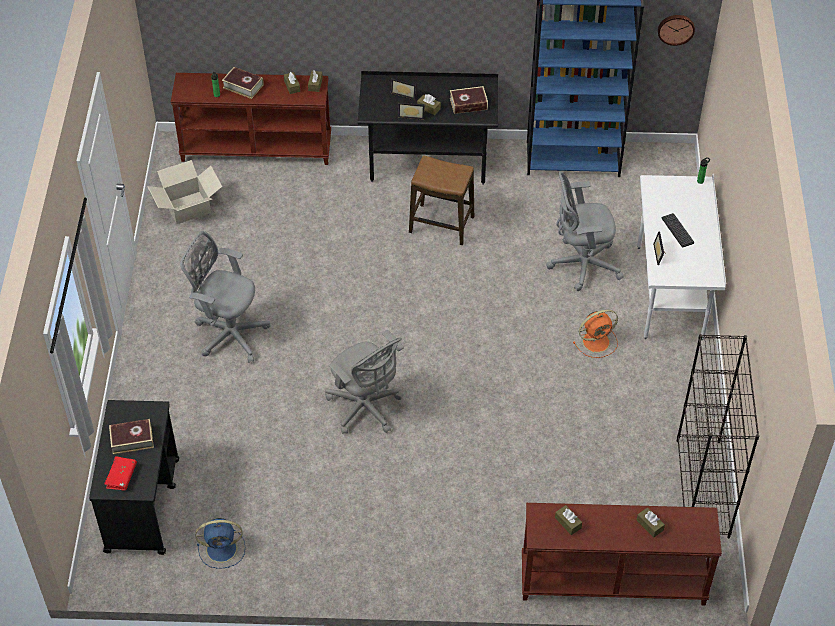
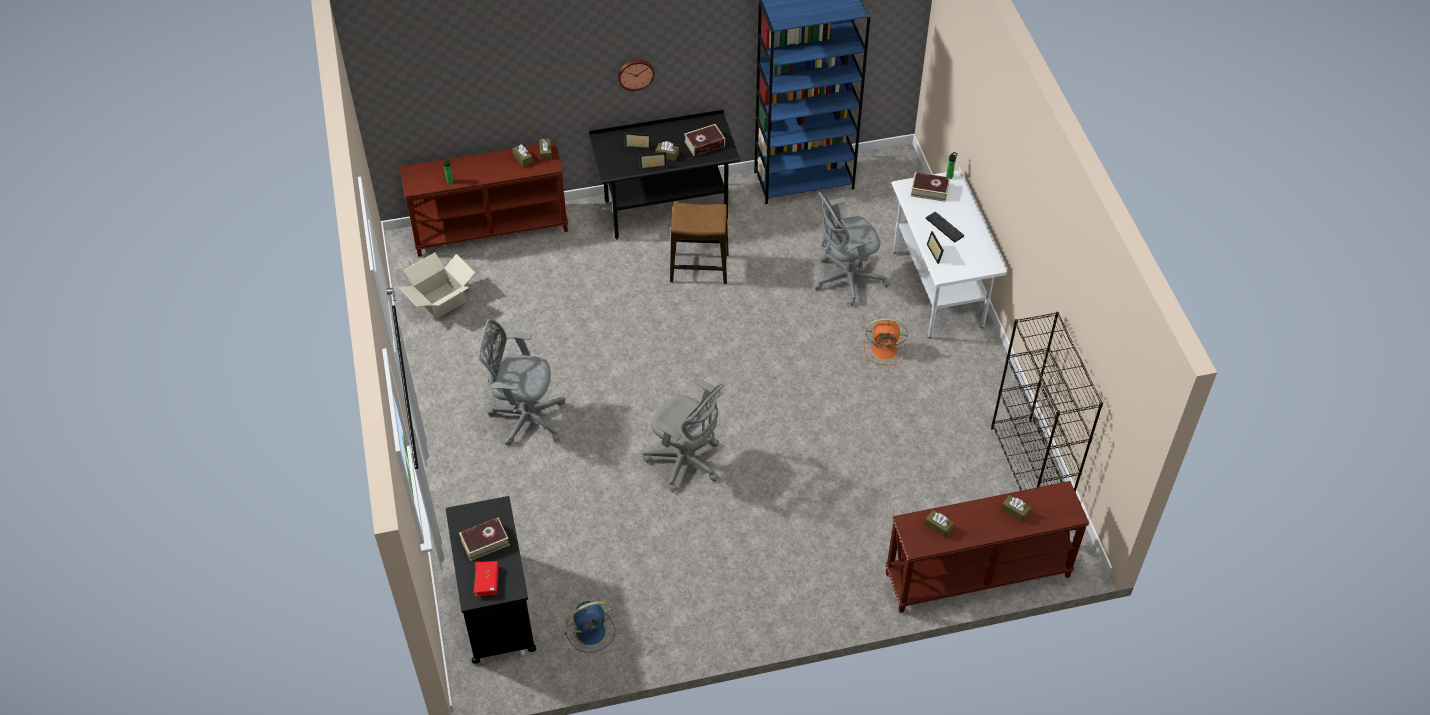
camera: 15 degrees left, 0 degrees up
book [222,67,263,99] -> book moved to [911,172,950,202]
orange fan [573,310,618,358] -> orange fan turned 45 degrees clockwise [863,318,908,366]
wall clock [658,15,695,46] -> wall clock moved to [618,60,655,91]

